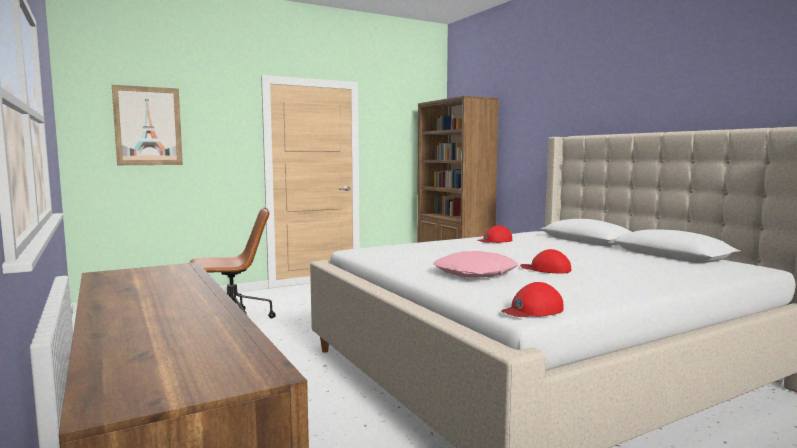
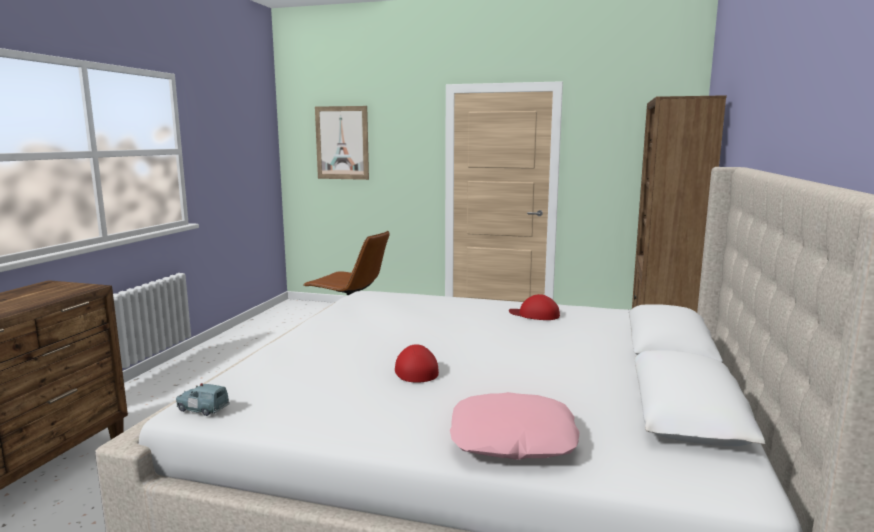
camera: 45 degrees right, 5 degrees up
pink pillow [433,251,518,277] -> pink pillow moved to [450,392,579,460]
red cap [501,282,563,317] -> blue toy car [176,383,230,416]

